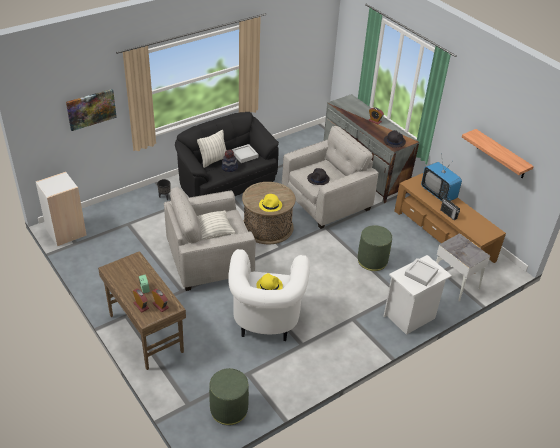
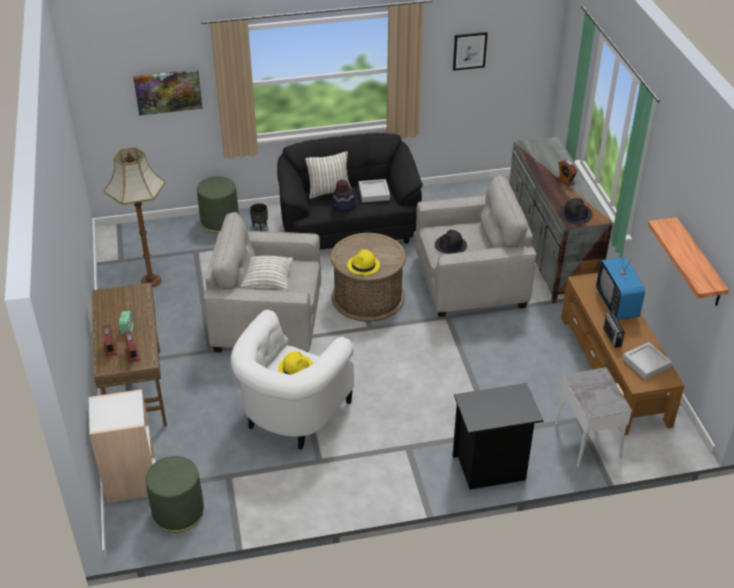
camera: 25 degrees right, 0 degrees up
bookcase [36,172,87,246] -> bookcase moved to [89,389,156,503]
green ottoman [358,225,392,271] -> green ottoman moved to [197,176,239,233]
white nightstand [383,255,452,335] -> black nightstand [453,383,544,490]
grey tray [405,258,438,286] -> grey tray moved to [623,342,672,380]
none -> floor lamp [104,147,165,288]
none -> picture [453,32,488,71]

